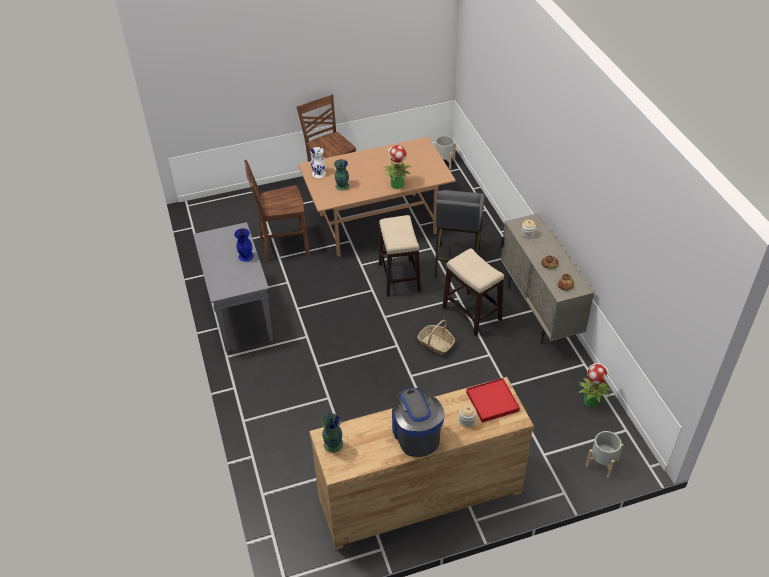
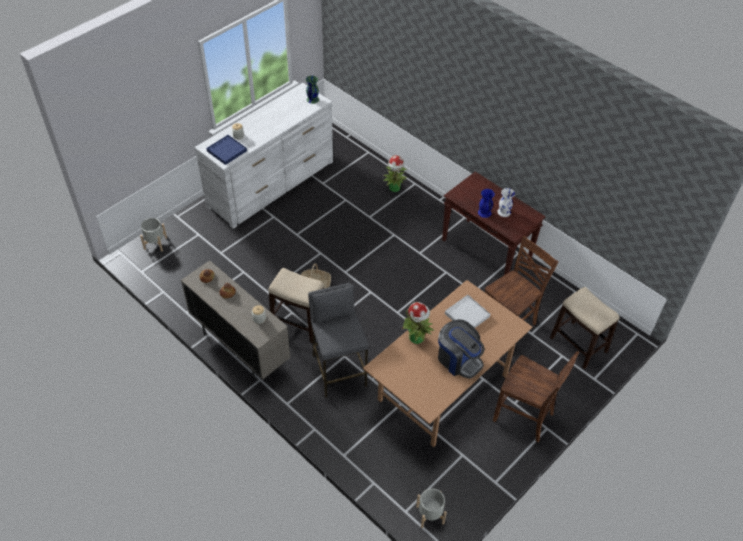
camera: 150 degrees right, 5 degrees up
grey console table [193,222,273,352] -> brown console table [442,172,546,275]
brown dresser [309,377,534,550] -> white dresser [194,83,333,229]
white vase [310,147,326,178] -> white vase moved to [497,188,515,217]
green vase [334,159,349,191] -> white tray [445,295,490,328]
stool [379,215,421,297] -> stool moved to [550,287,620,369]
coffee machine [392,388,445,457] -> coffee machine moved to [438,319,485,379]
red tray [466,378,520,423] -> blue tray [206,135,247,165]
potted plant [578,363,612,407] -> potted plant moved to [383,155,407,192]

